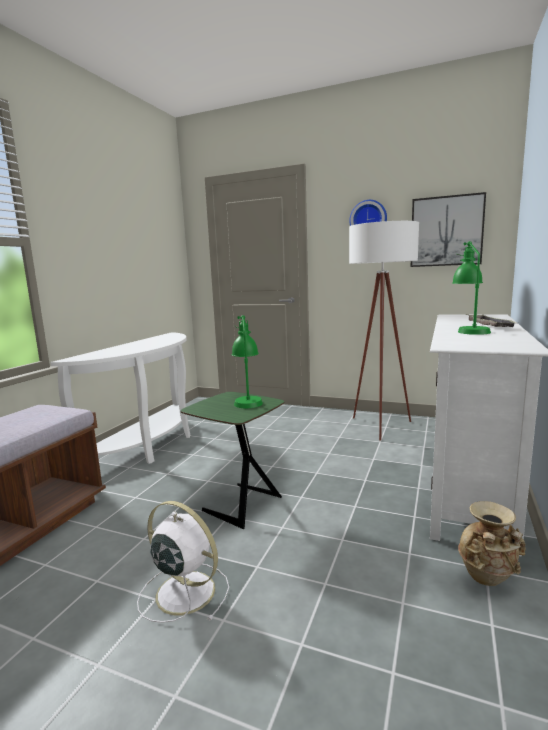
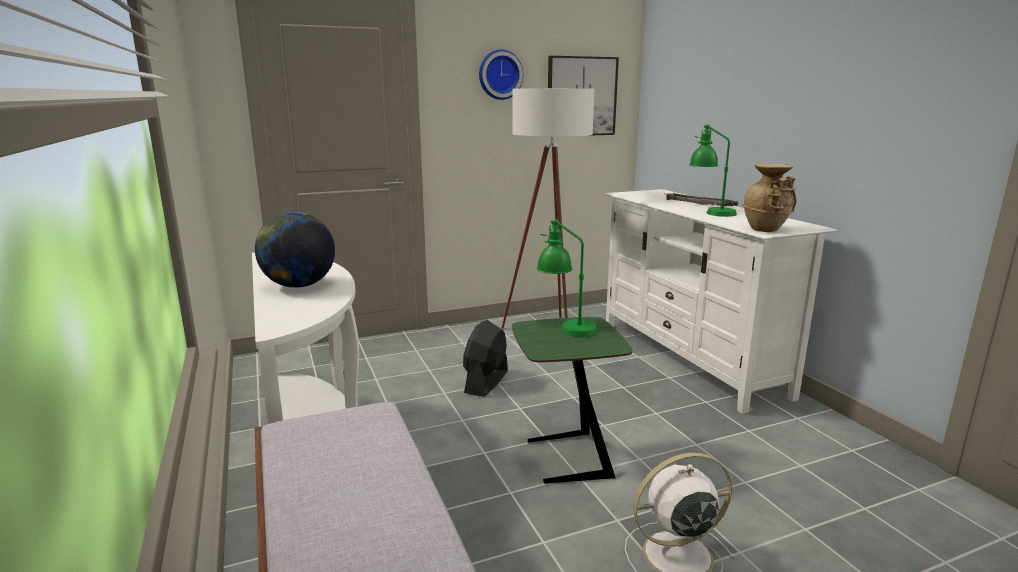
camera: 45 degrees left, 5 degrees up
beige vase [458,501,526,586] -> beige vase moved to [742,163,796,232]
none -> globe [255,212,335,288]
none -> black fan [463,320,508,397]

